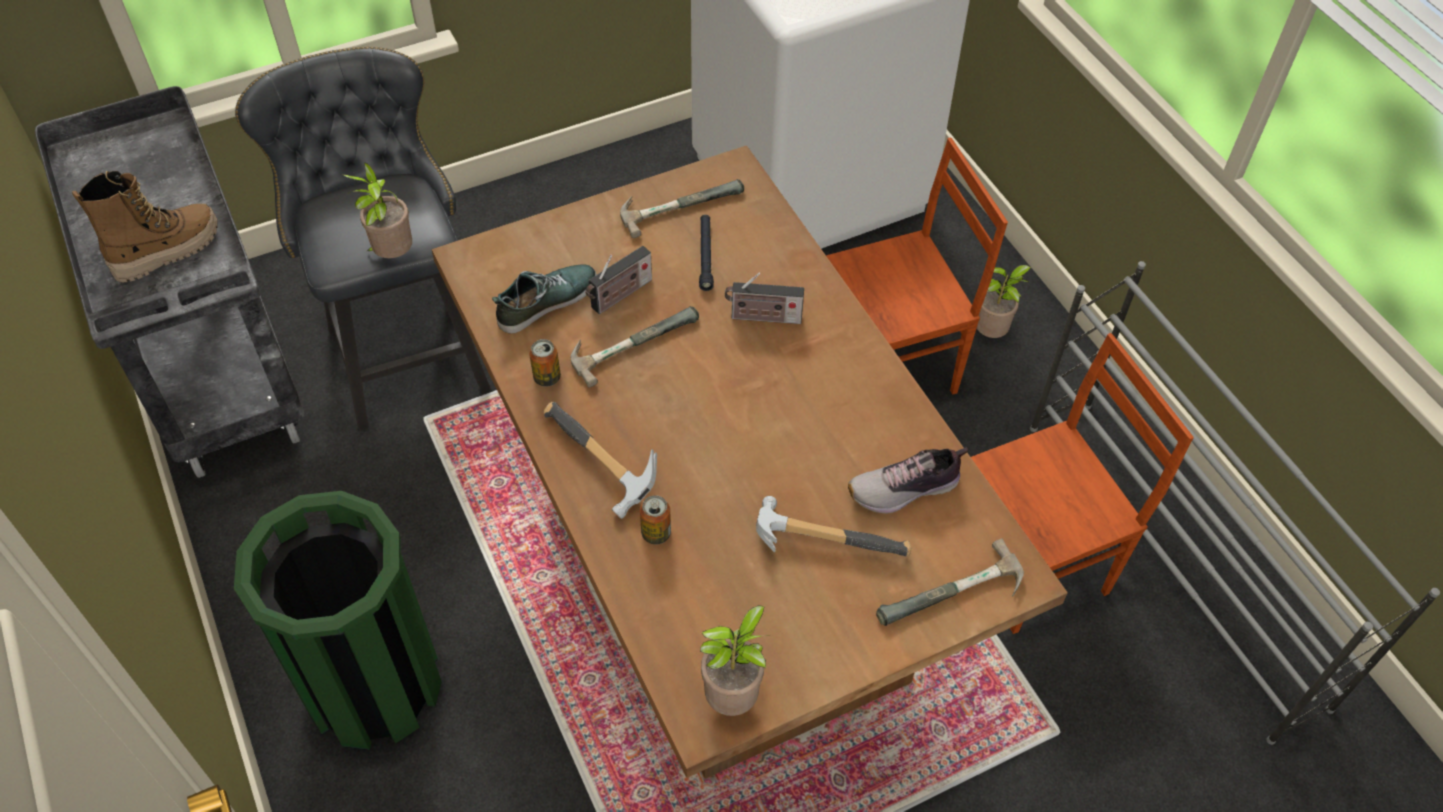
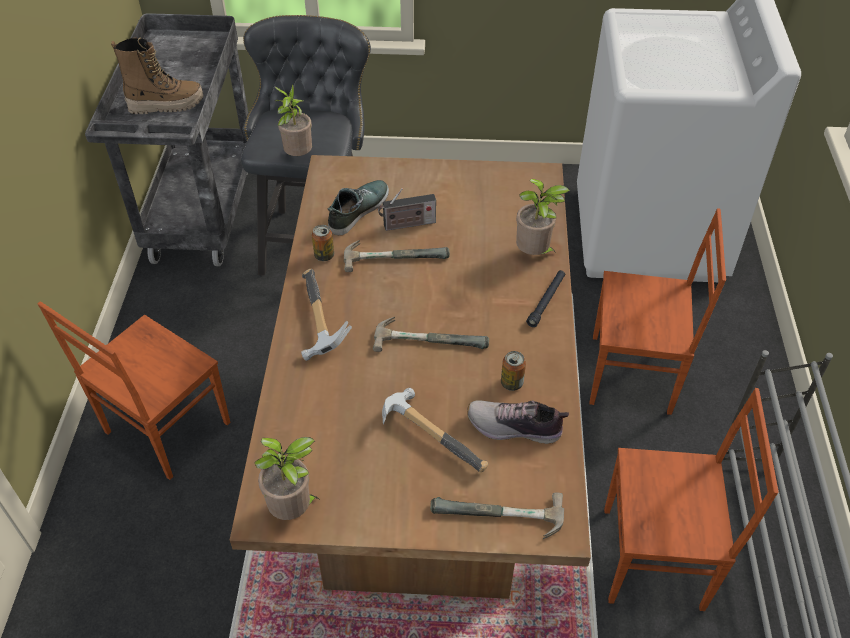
camera: 30 degrees right, 5 degrees down
green trash can [234,491,442,750] -> brown chair [37,302,230,480]
shoe [492,264,597,334] -> shoe turned 45 degrees counterclockwise [328,180,389,235]
hammer [620,179,744,238] -> hammer moved to [373,317,489,352]
can [640,496,671,544] -> can moved to [501,351,526,391]
black flashlight [699,215,714,291] -> black flashlight moved to [526,270,565,327]
radio [725,273,804,324] -> none
potted plant [977,265,1031,338] -> potted plant moved to [516,178,570,255]

